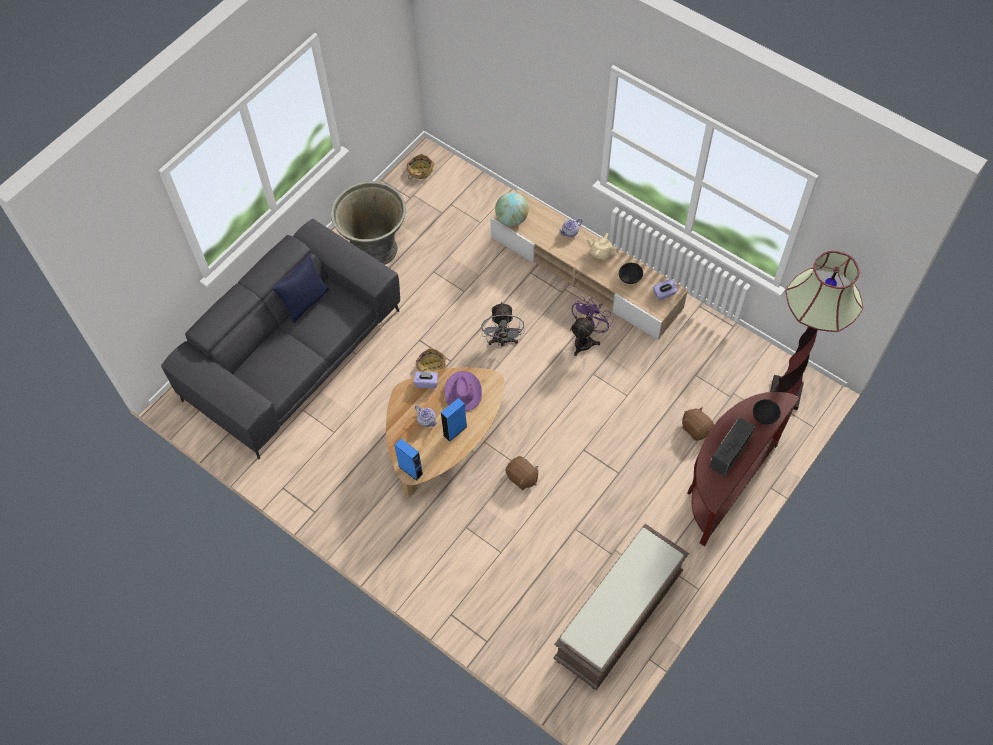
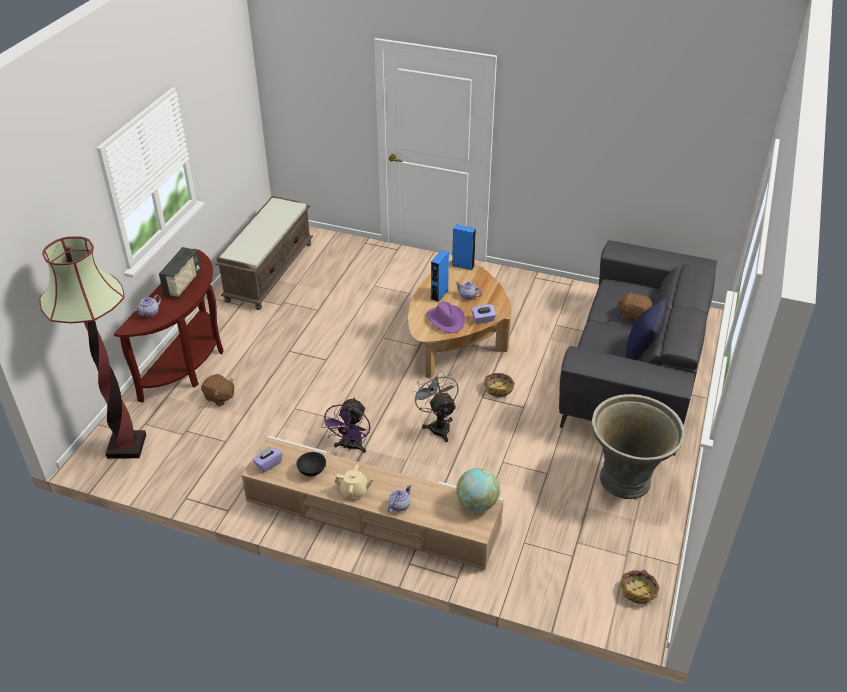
camera: 160 degrees right, 20 degrees down
brown plush toy [505,456,539,490] -> brown plush toy moved to [618,291,652,322]
black bowl [753,399,781,424] -> teapot [135,295,161,317]

